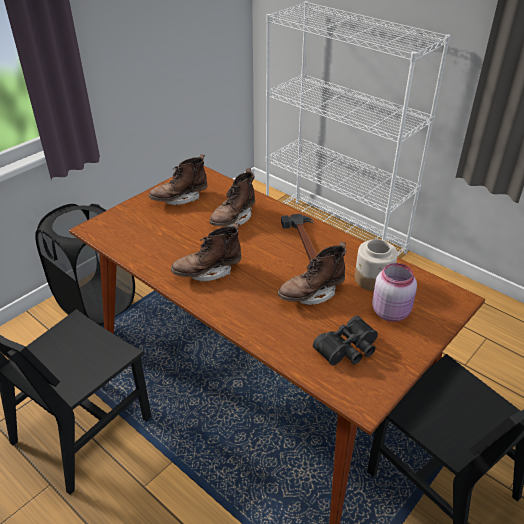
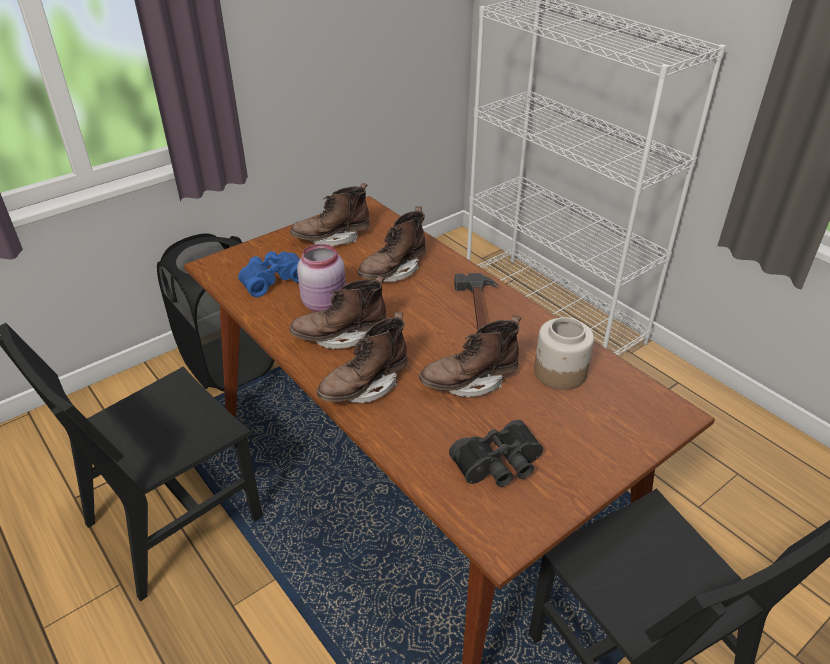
camera: 10 degrees right, 0 degrees up
pink jar [372,263,417,322] -> pink jar moved to [297,244,346,312]
none -> blue binoculars [238,251,300,297]
none -> brown boot [317,312,408,403]

